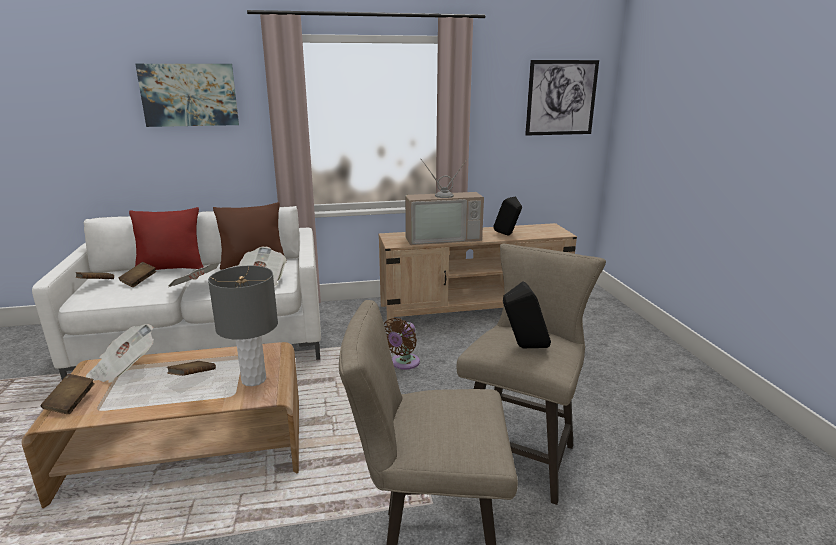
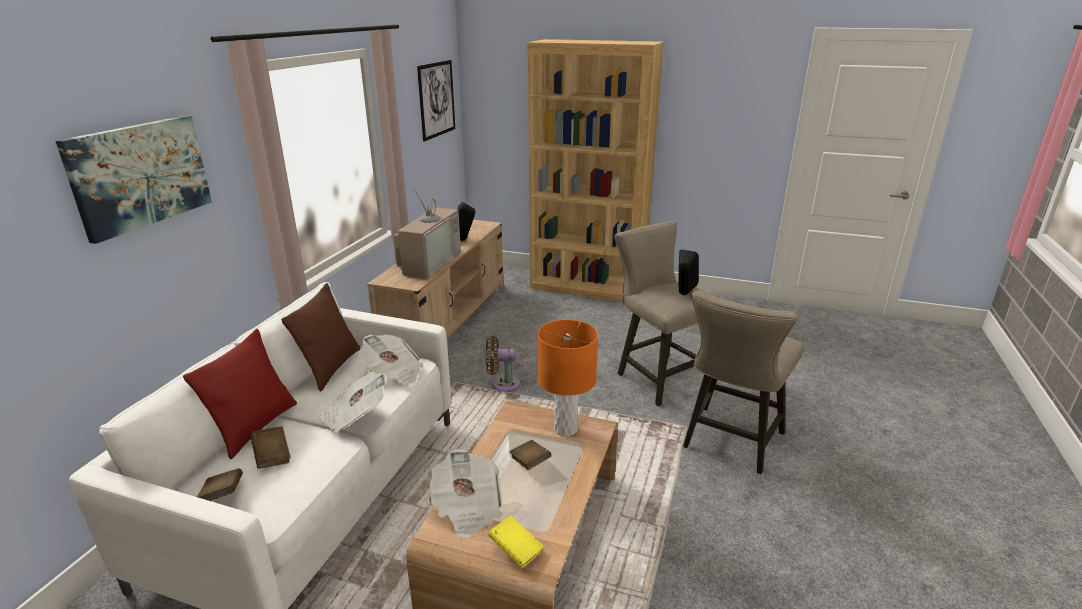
camera: 60 degrees left, 5 degrees up
brown book [41,374,95,414] -> yellow book [488,516,544,569]
grey table lamp [208,266,278,386] -> orange table lamp [537,320,598,436]
brown fan [384,318,420,370] -> brown fan turned 120 degrees clockwise [486,336,520,392]
none -> brown bookcase [527,39,664,302]

